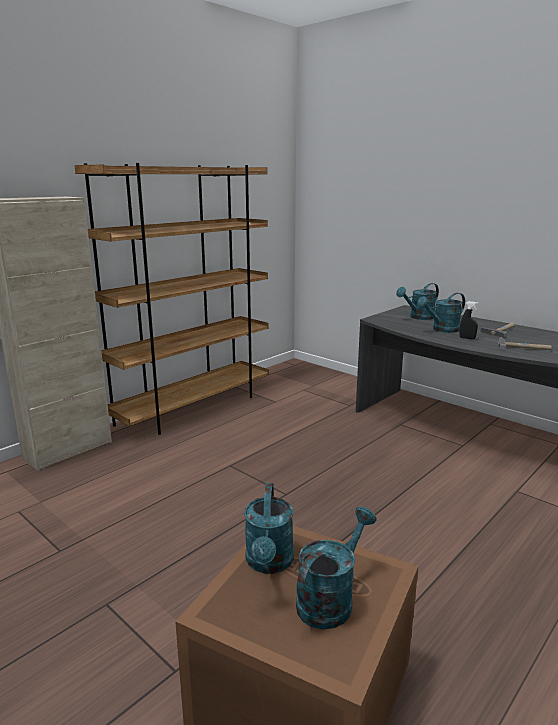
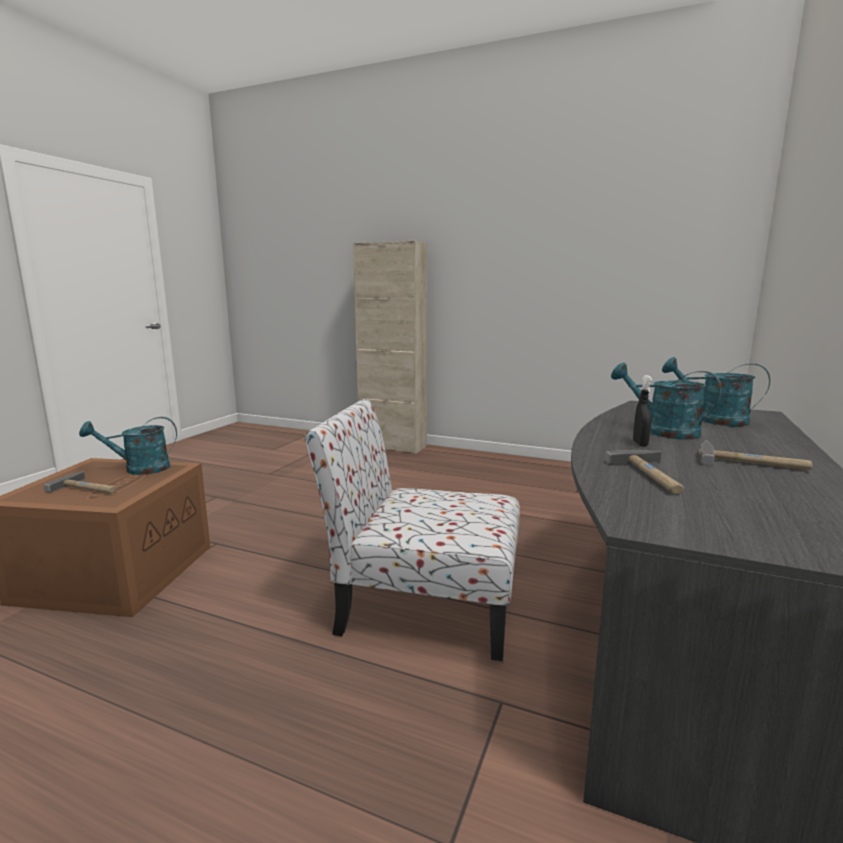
camera: 70 degrees right, 5 degrees down
brown bookcase [74,163,269,435] -> none
turquoise watering can [296,507,377,629] -> hammer [43,471,116,493]
none -> chair [305,399,520,661]

